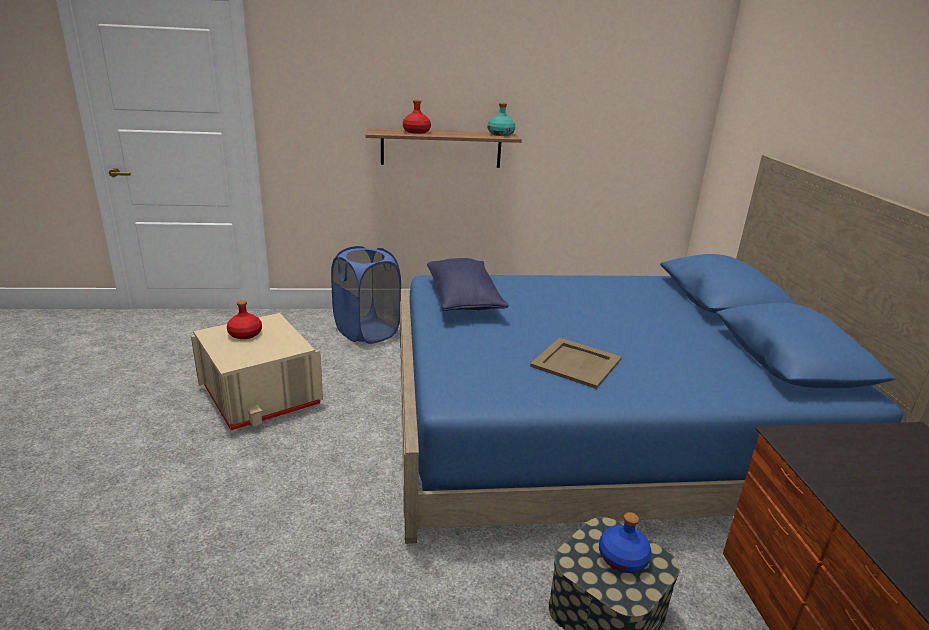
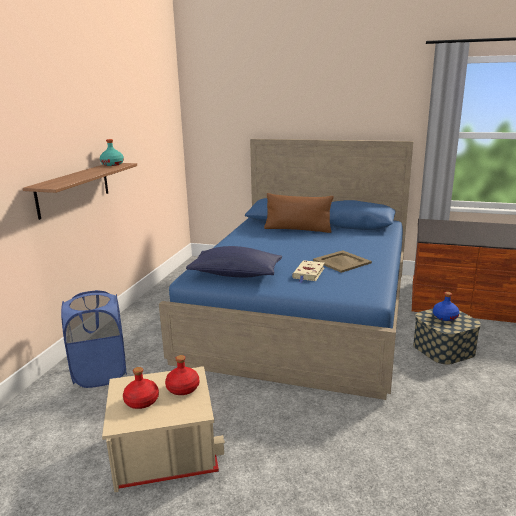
camera: 65 degrees left, 5 degrees down
red bottle [403,100,431,134] -> red bottle moved to [165,355,199,395]
none -> brown pillow [264,193,334,233]
none -> beige book [292,260,324,283]

